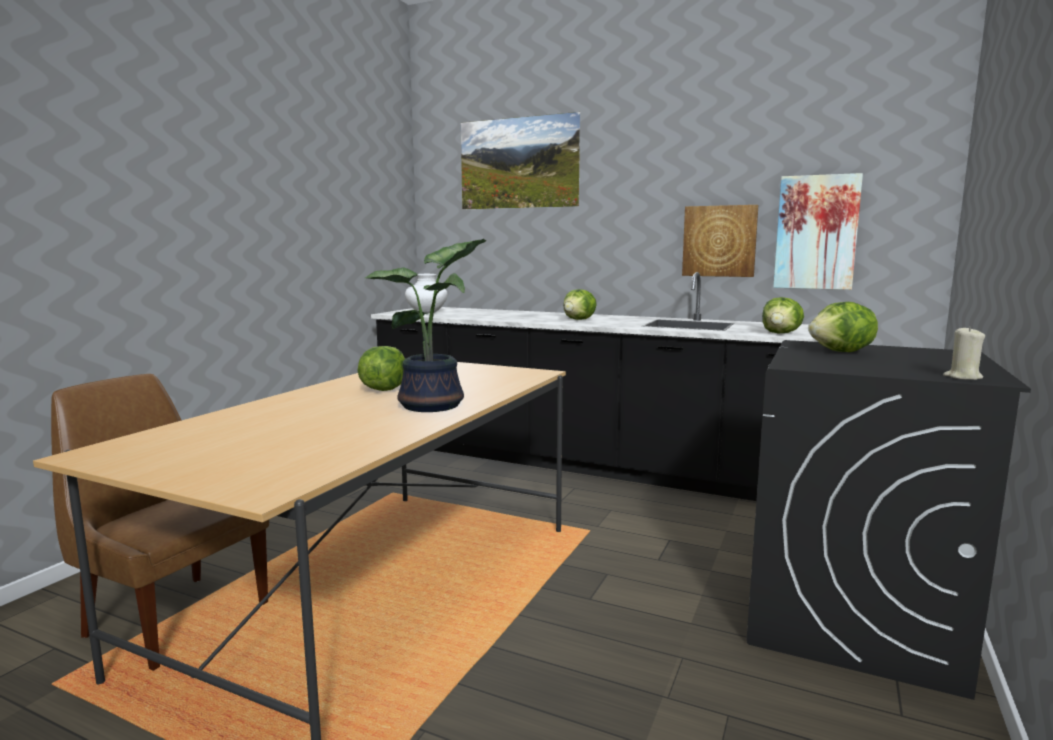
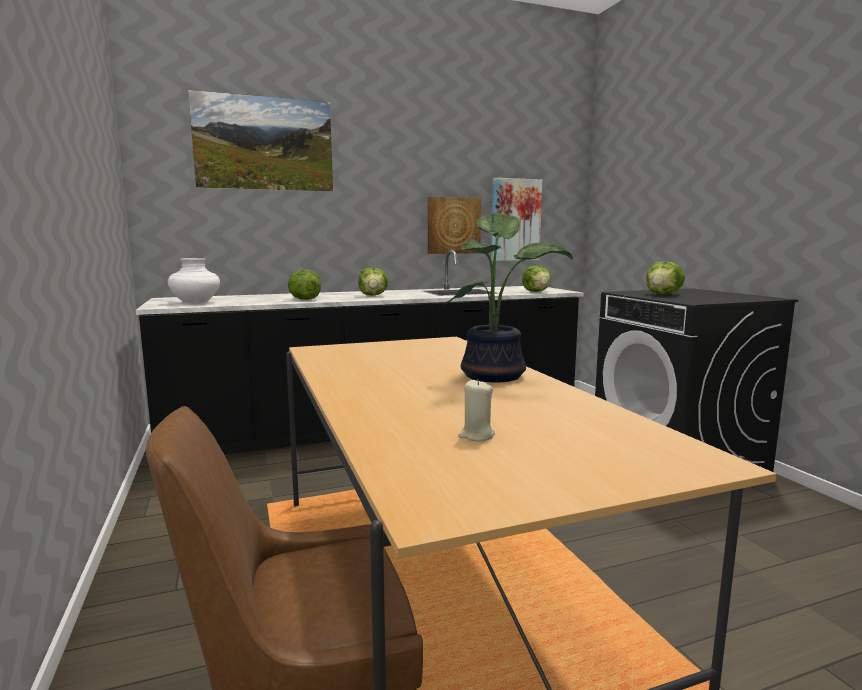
camera: 45 degrees left, 0 degrees up
lettuce [357,346,405,391] -> lettuce moved to [288,269,321,300]
beige candle [943,326,985,380] -> beige candle moved to [458,379,495,441]

